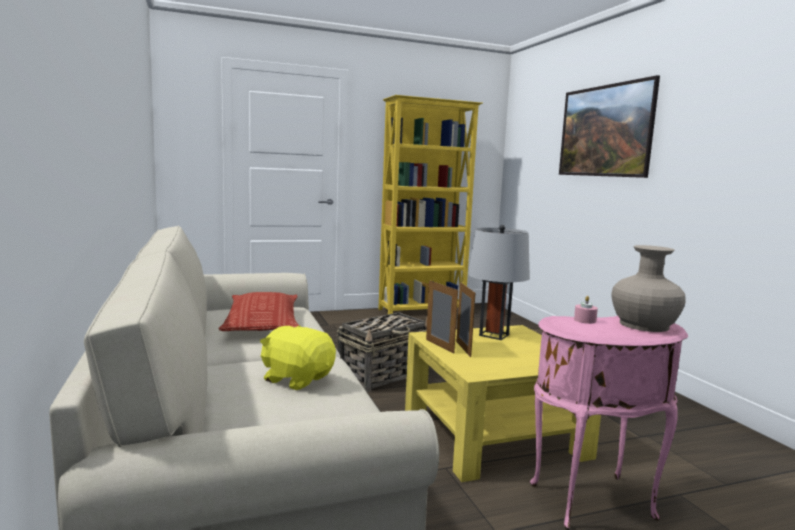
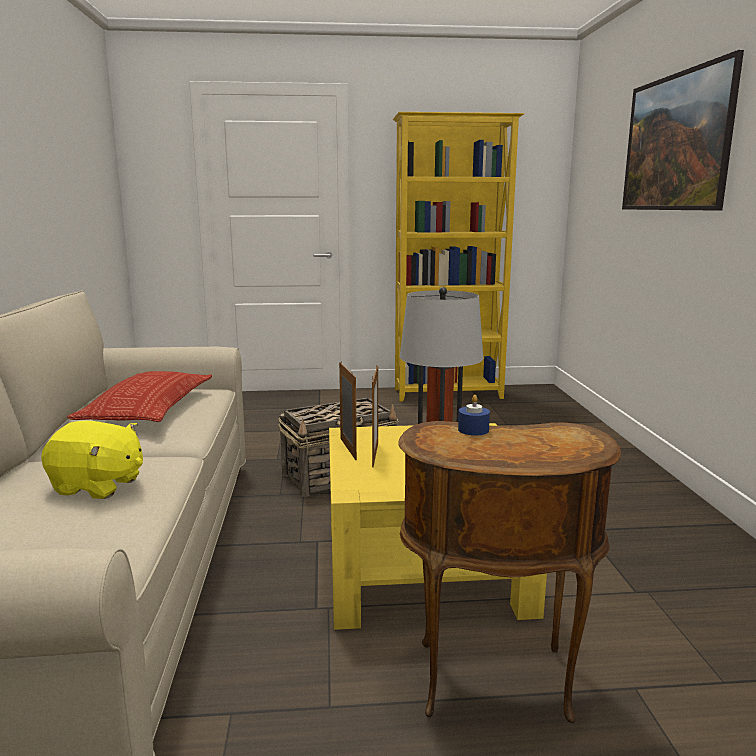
camera: 15 degrees right, 5 degrees up
yellow plush toy [260,326,336,390] -> yellow plush toy turned 150 degrees clockwise [41,421,143,499]
pink side table [530,316,688,530] -> brown side table [399,421,621,723]
pink candle [574,296,598,324] -> blue candle [458,395,490,436]
beige vase [611,245,686,332] -> none

